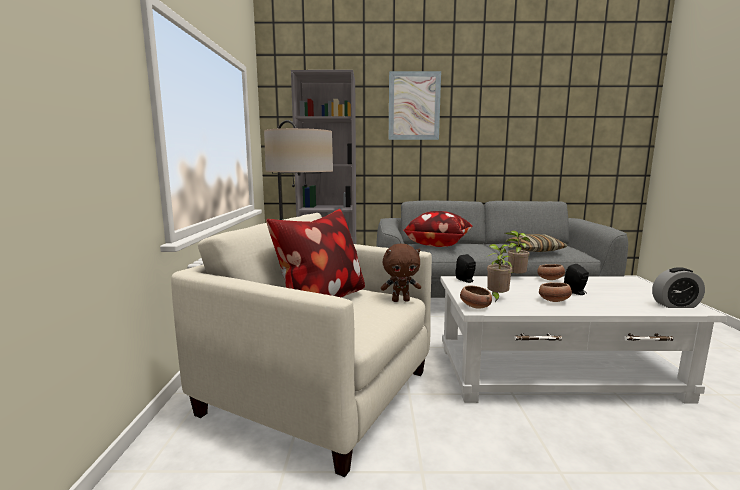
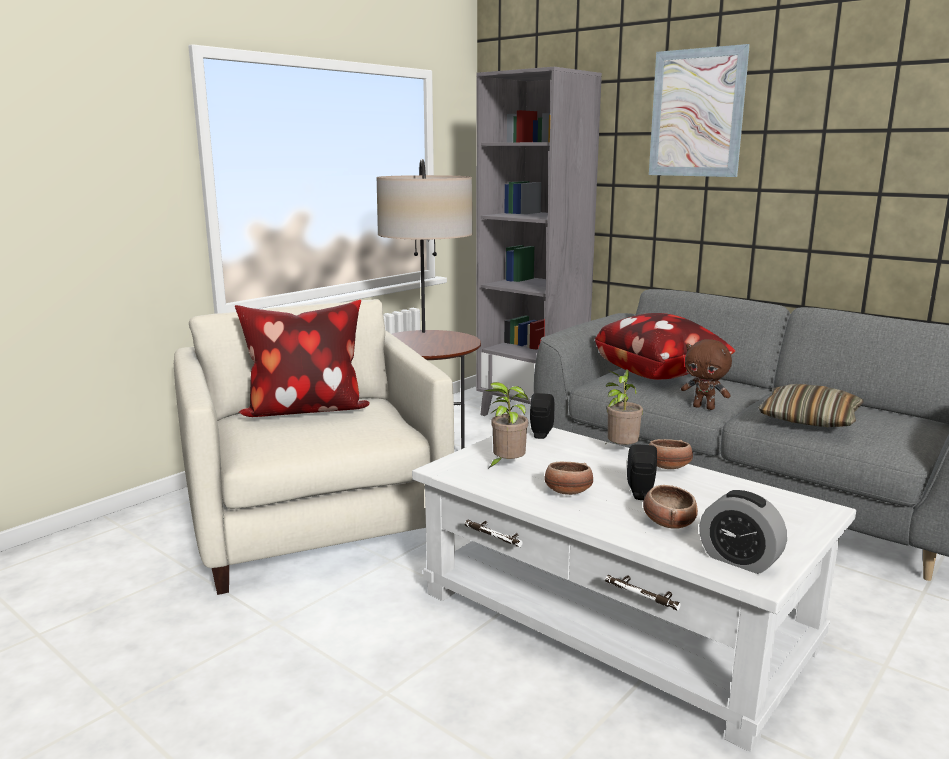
camera: 40 degrees right, 5 degrees up
brown plush toy [381,244,421,302] -> brown plush toy moved to [681,339,732,410]
bowl [460,285,492,309] -> bowl moved to [643,485,698,529]

